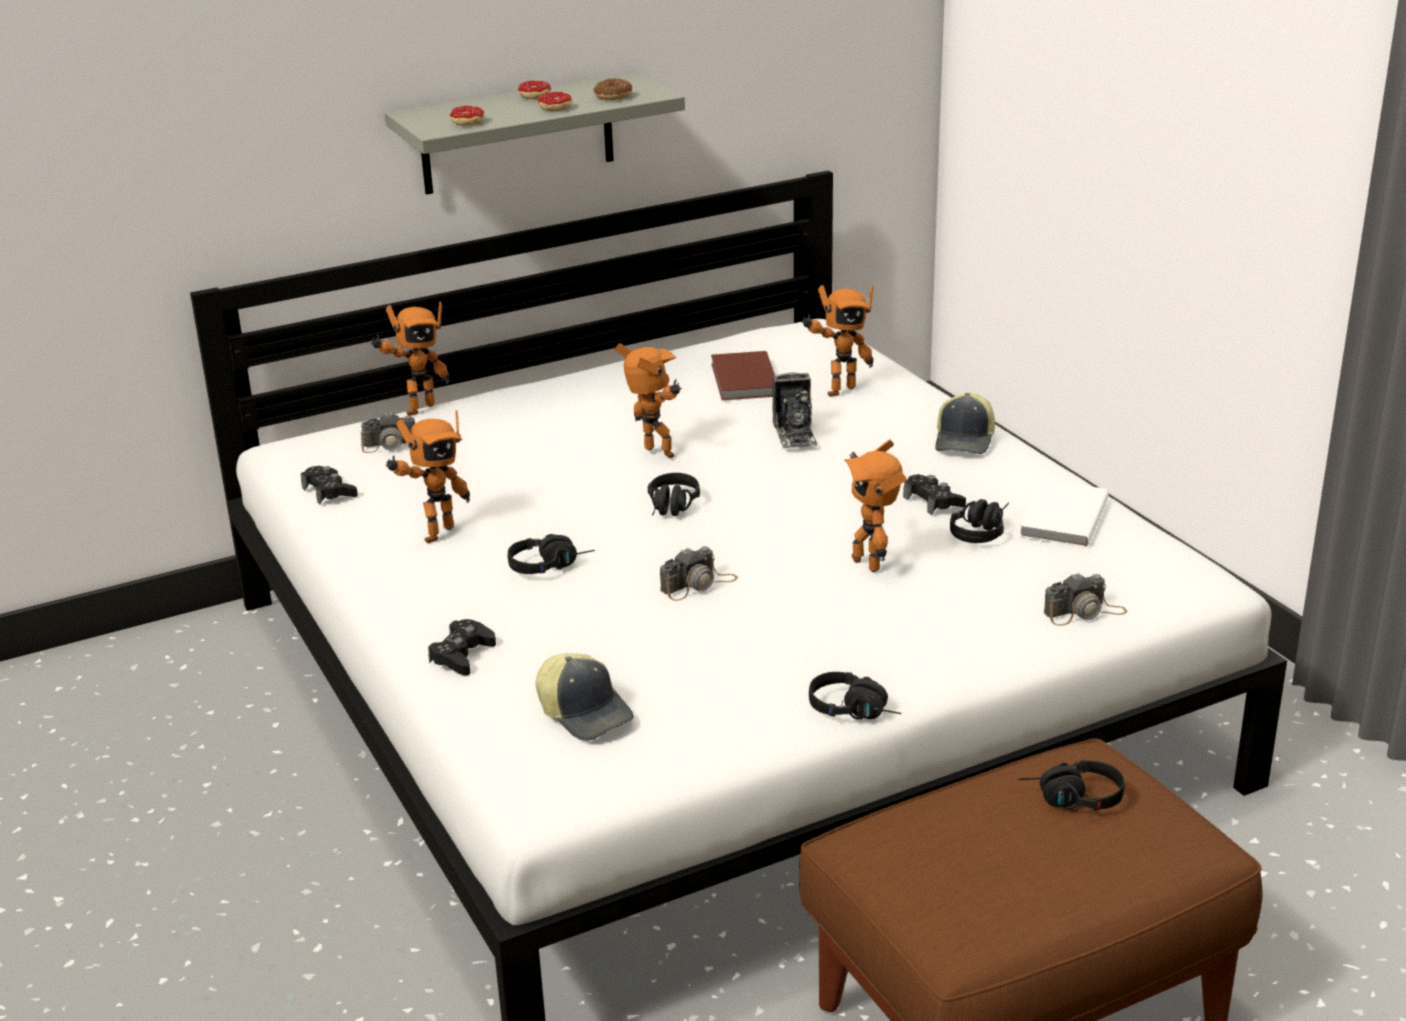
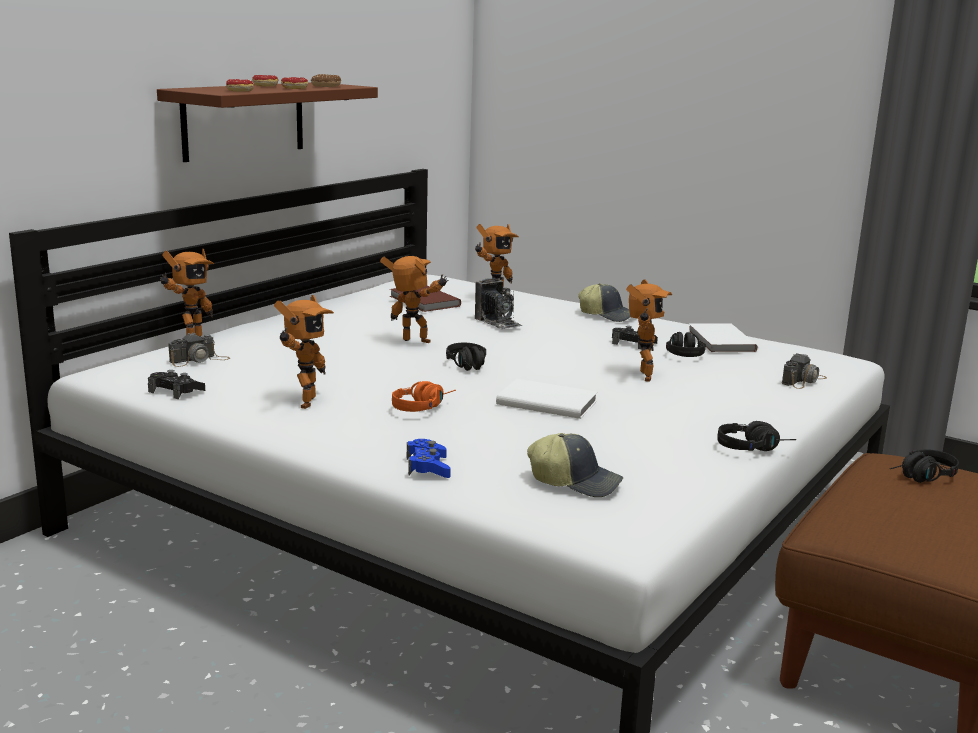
camera: 30 degrees left, 10 degrees down
grey shelf [385,73,685,194] -> brown shelf [157,82,378,162]
black game controller [428,619,496,675] -> blue game controller [407,439,451,478]
black headphones [508,534,595,574] -> orange headphones [392,381,456,412]
camera [660,546,738,601] -> white book [496,379,597,419]
toy robot [844,440,907,572] -> toy robot turned 120 degrees counterclockwise [626,279,672,382]
cap [935,392,995,454] -> cap turned 45 degrees counterclockwise [578,283,630,322]

